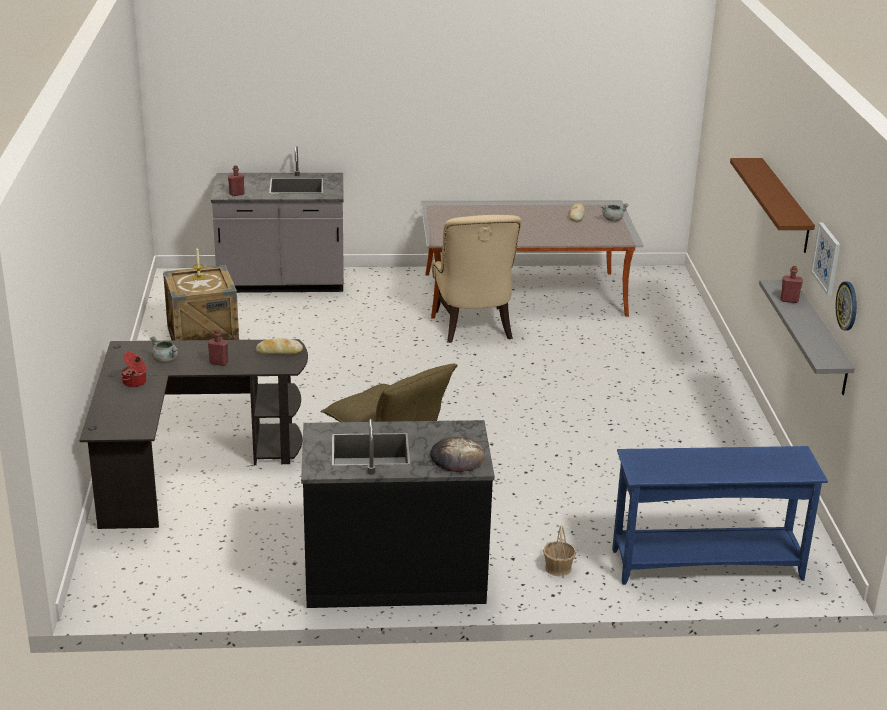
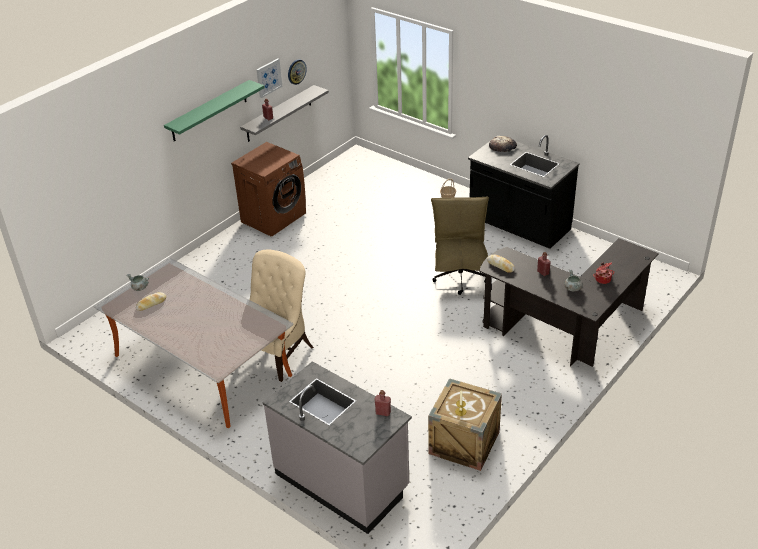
camera: 135 degrees left, 10 degrees up
blue console table [612,446,828,585] -> none
brown shelf [730,158,815,253] -> green shelf [164,80,265,141]
none -> brown washing machine [231,142,306,236]

